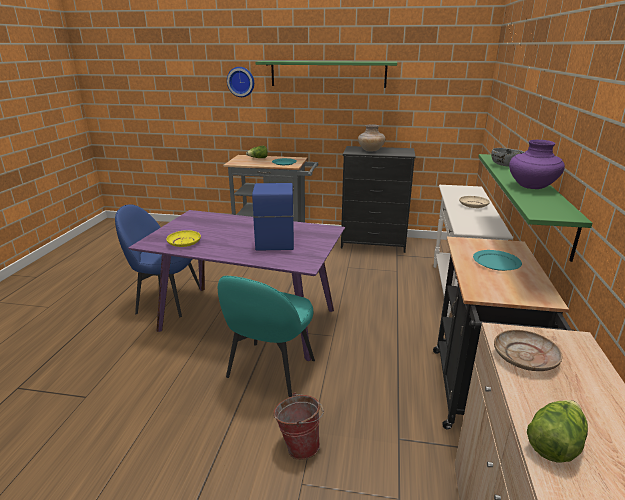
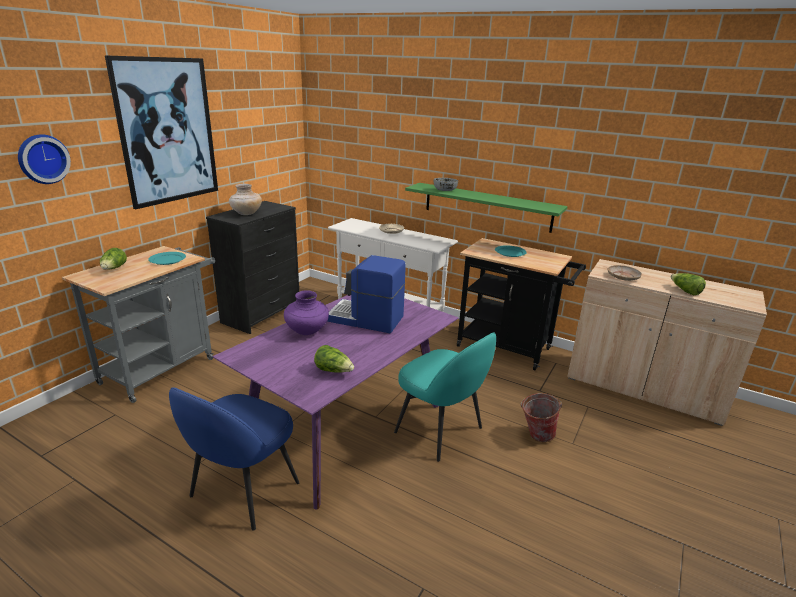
camera: 70 degrees left, 0 degrees up
yellow plate [166,230,201,247] -> lettuce [314,345,354,372]
green shelf [255,61,397,88] -> picture [105,55,218,209]
purple vase [509,140,565,189] -> purple vase moved to [284,290,329,335]

